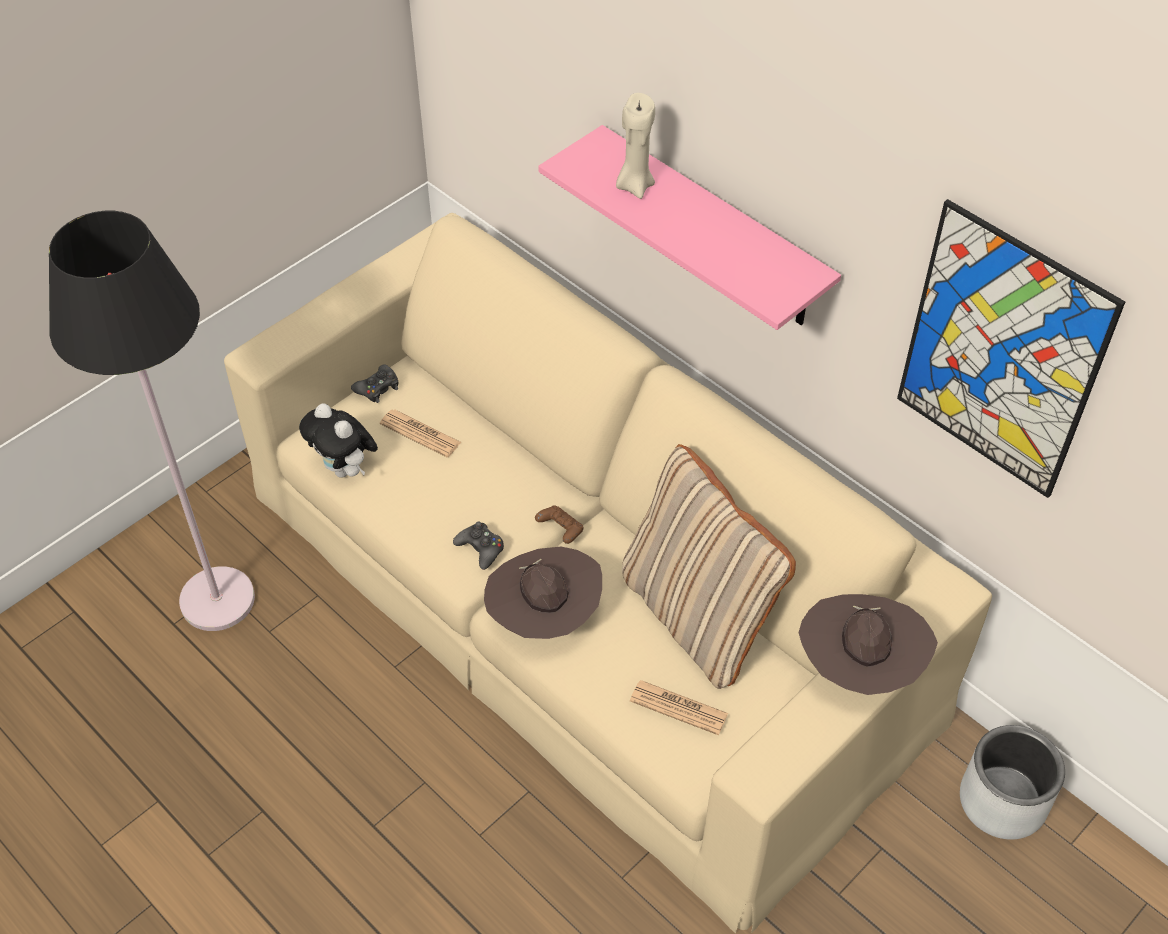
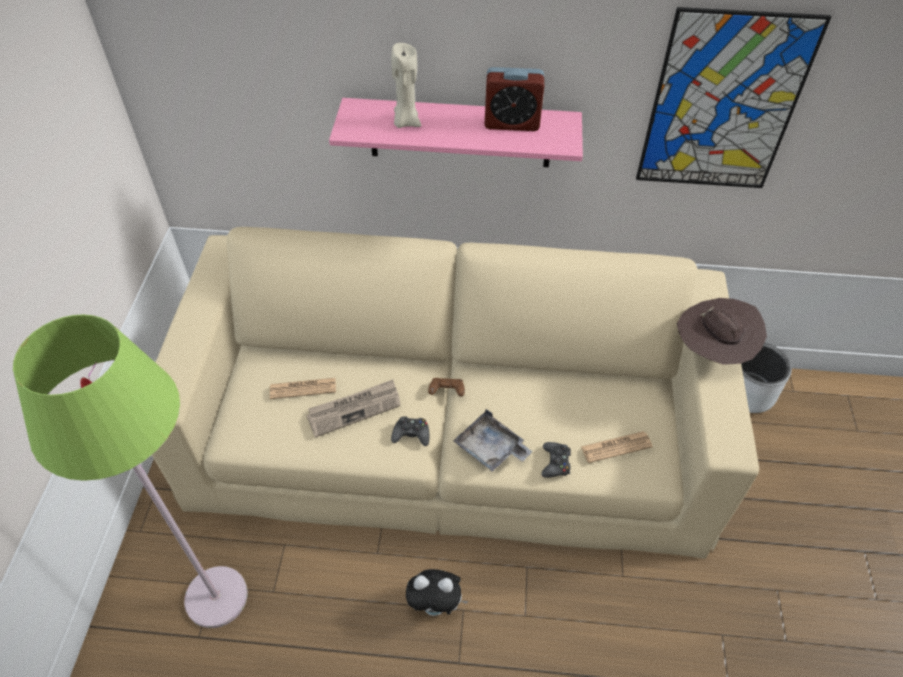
camera: 40 degrees left, 0 degrees up
black floor lamp [49,211,255,631] -> green floor lamp [13,314,248,628]
plush toy [299,403,378,478] -> plush toy moved to [406,569,469,616]
black game controller [351,364,398,403] -> black game controller moved to [542,442,571,478]
brown hat [484,547,602,639] -> grey tray [453,409,533,472]
beige pillow [622,444,796,689] -> none
none -> newspaper [306,379,401,438]
none -> alarm clock [484,67,544,131]

